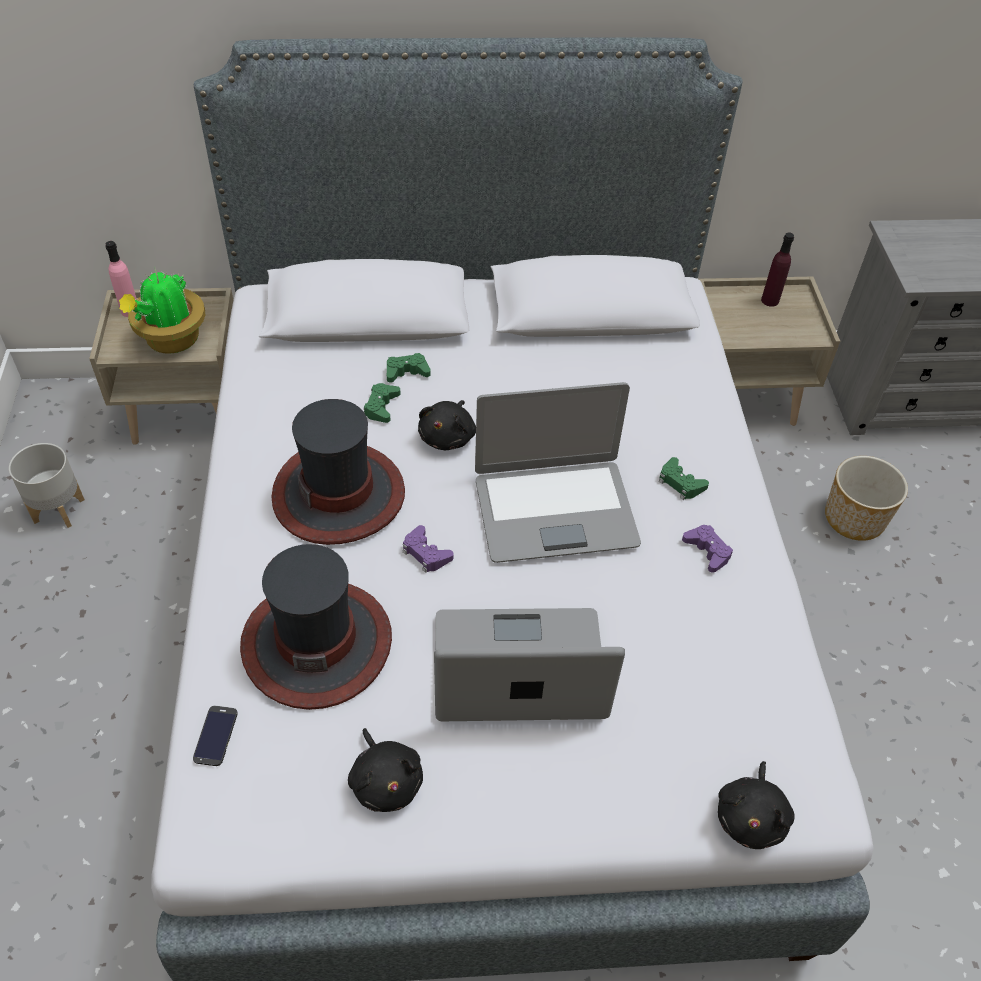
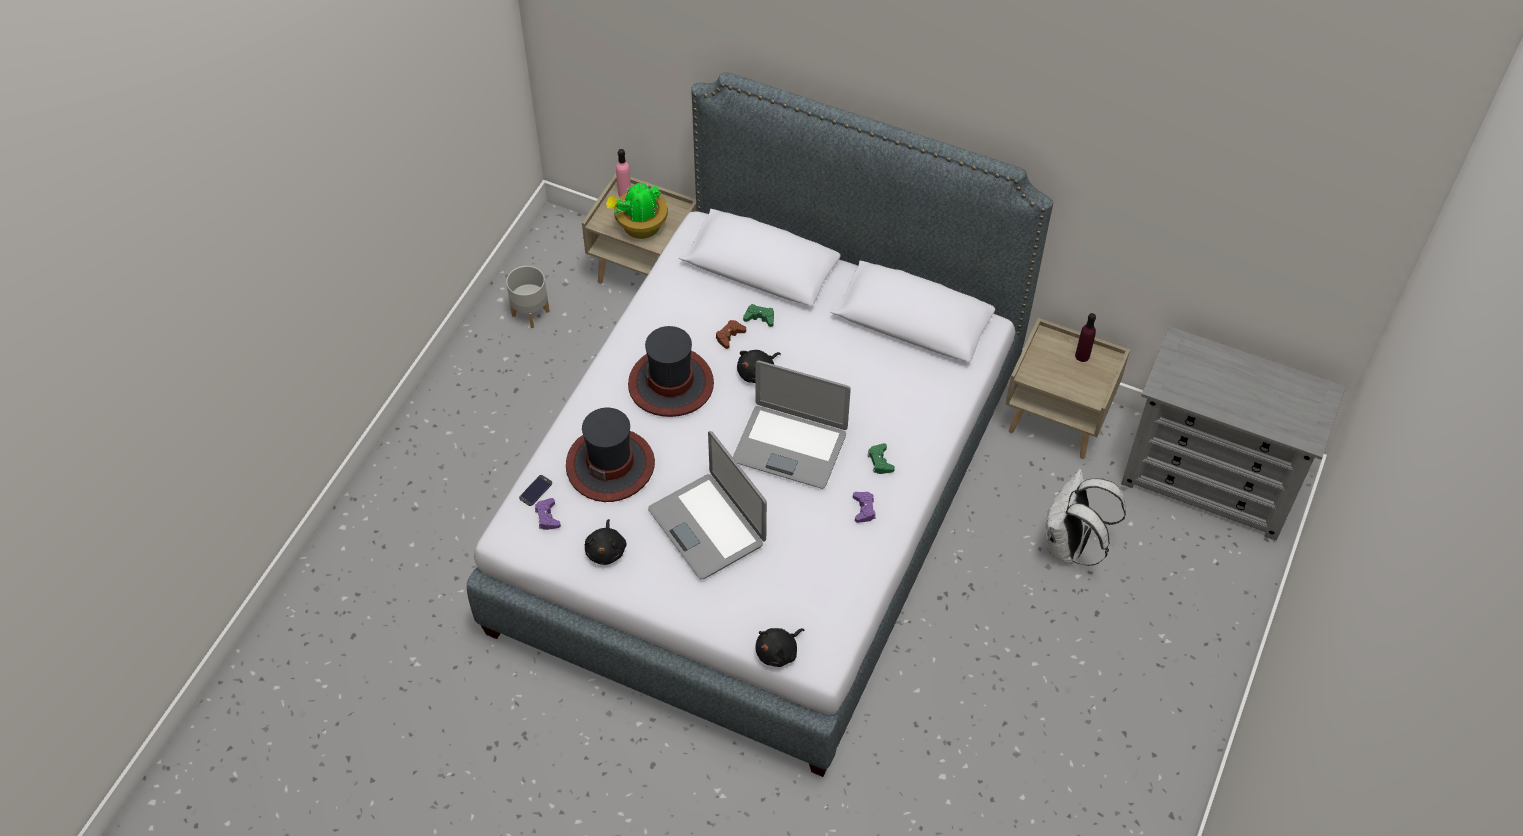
camera: 30 degrees right, 5 degrees up
green game controller [364,383,401,423] -> brown game controller [716,320,746,349]
purple game controller [403,525,454,573] -> purple game controller moved to [535,498,561,530]
laptop [434,608,625,721] -> laptop turned 150 degrees counterclockwise [648,431,767,579]
planter [825,456,908,541] -> white backpack [1045,469,1126,566]

